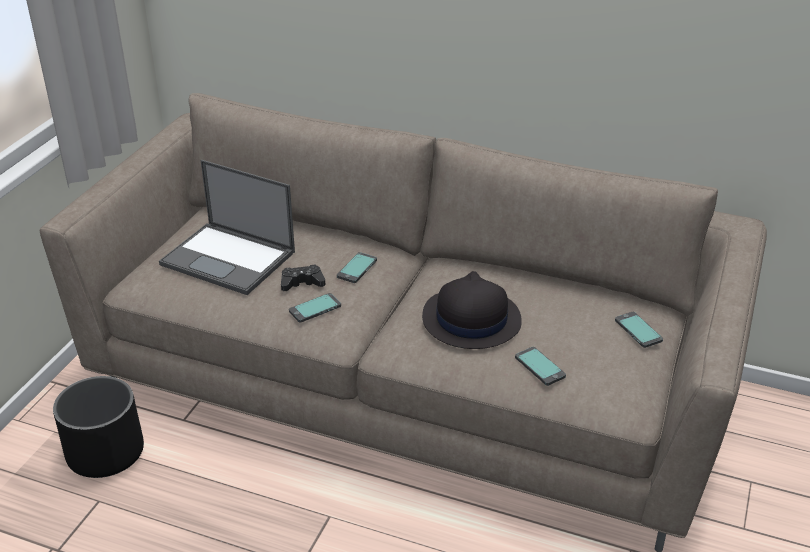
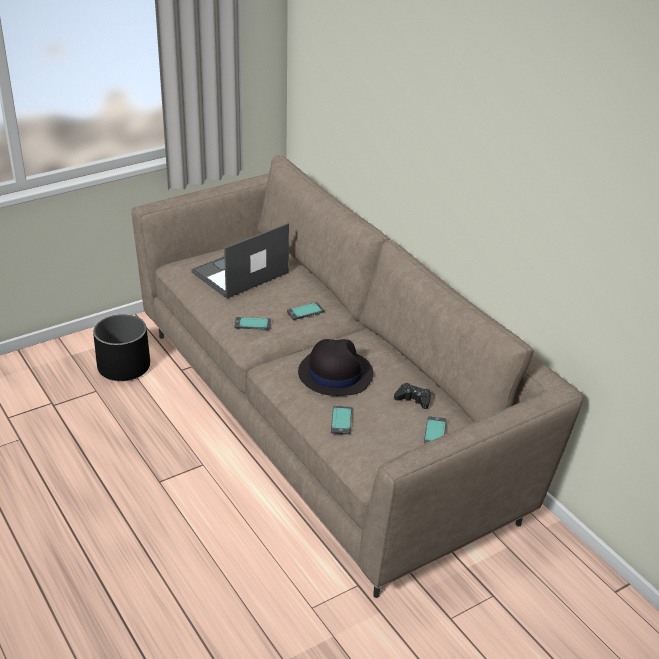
camera: 35 degrees right, 0 degrees up
laptop [159,160,295,295] -> laptop turned 75 degrees clockwise [191,223,289,299]
black game controller [281,264,325,291] -> black game controller moved to [394,383,431,409]

